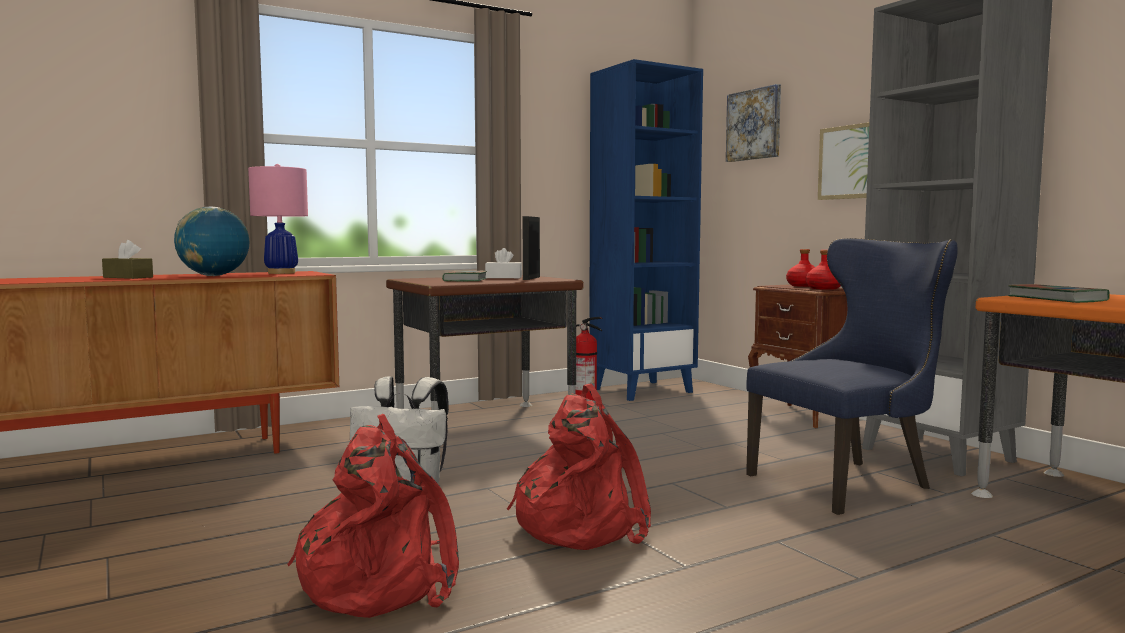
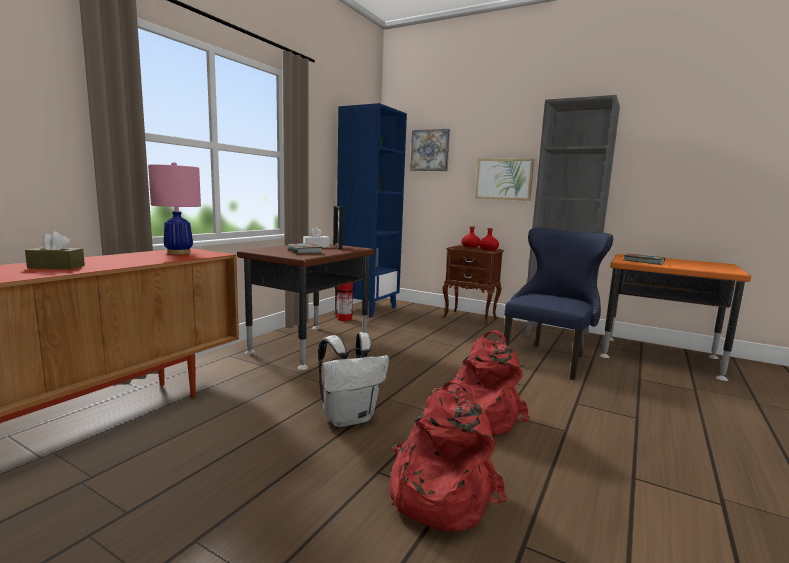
camera: 30 degrees left, 5 degrees up
globe [174,206,250,276] -> none

